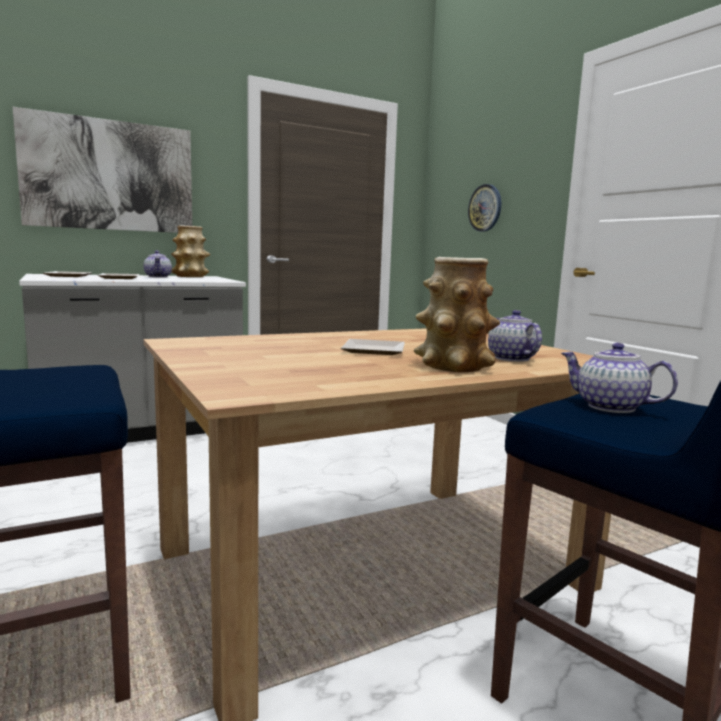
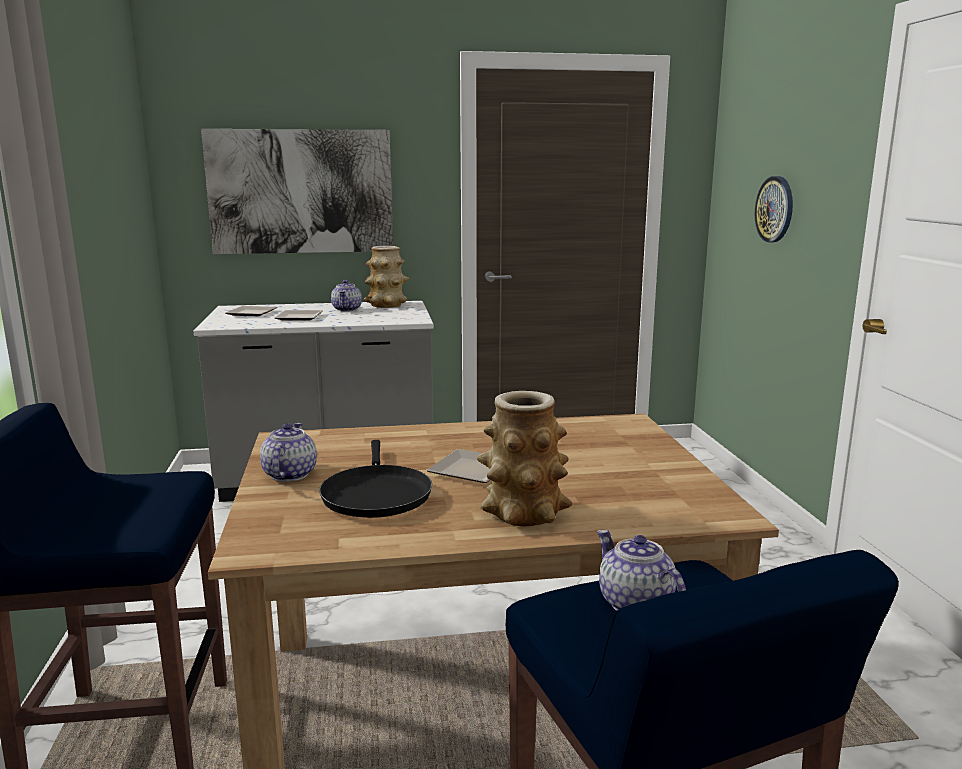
camera: 20 degrees right, 5 degrees up
teapot [488,310,542,362] -> teapot moved to [260,423,317,482]
none -> black frying pan [319,440,432,518]

